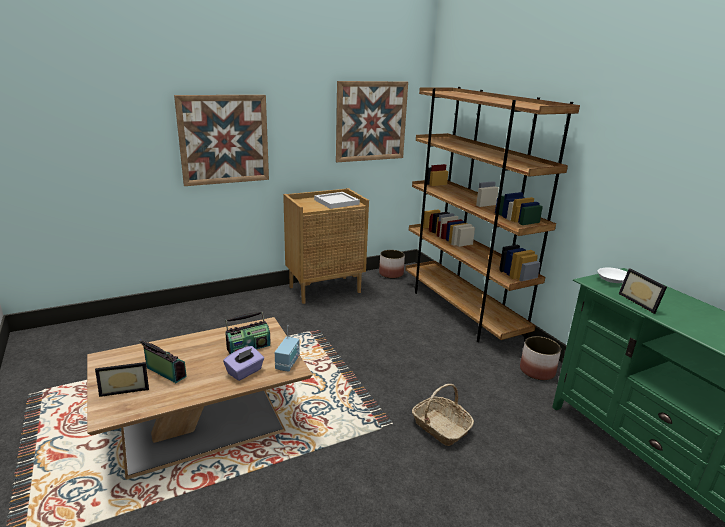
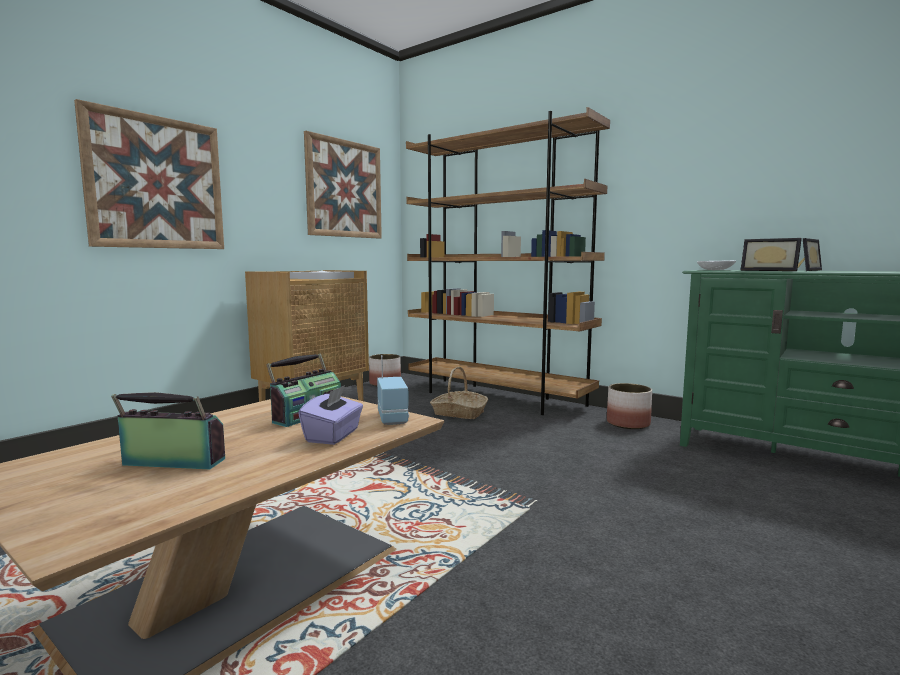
camera: 25 degrees left, 15 degrees down
picture frame [95,362,149,397] -> picture frame moved to [798,238,822,271]
basket [412,384,474,446] -> basket moved to [430,367,488,419]

